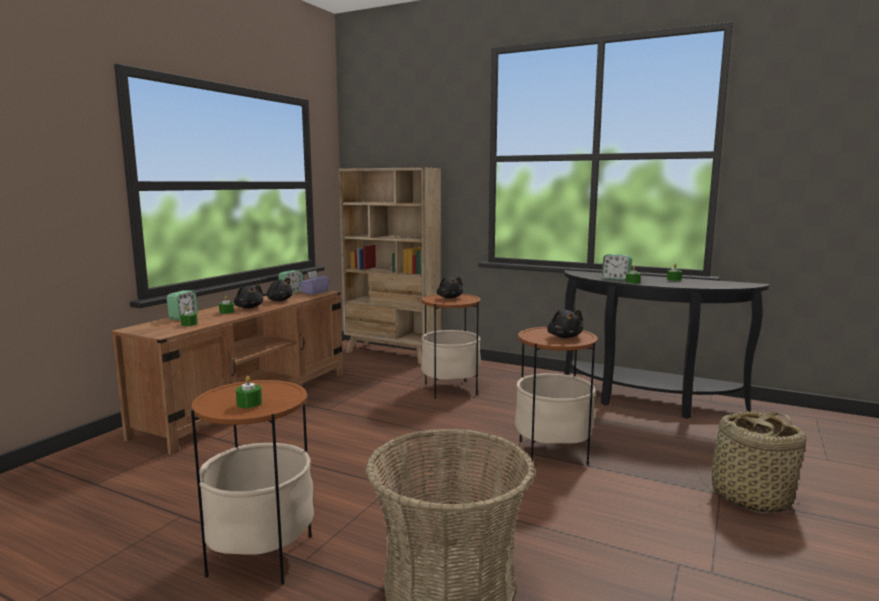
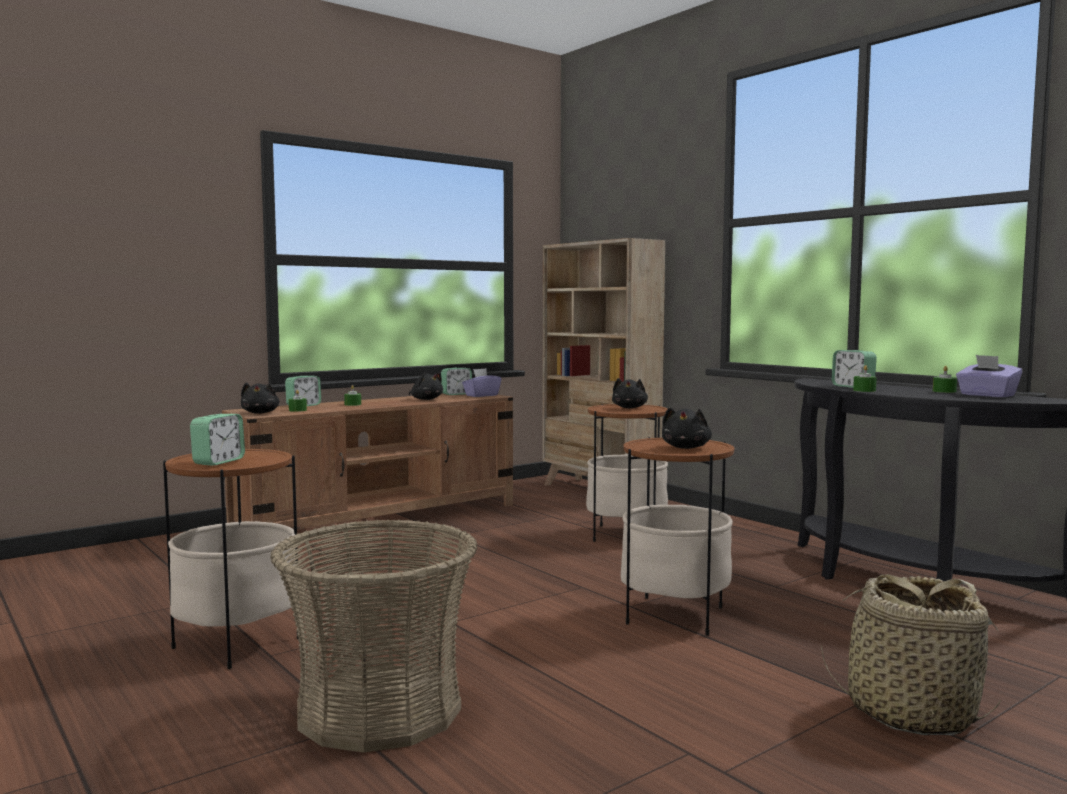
camera: 25 degrees right, 5 degrees down
black plush toy [234,285,263,309] -> black plush toy moved to [241,382,279,414]
green candle [236,376,262,408] -> alarm clock [190,414,245,466]
none -> purple tissue box [956,355,1022,397]

